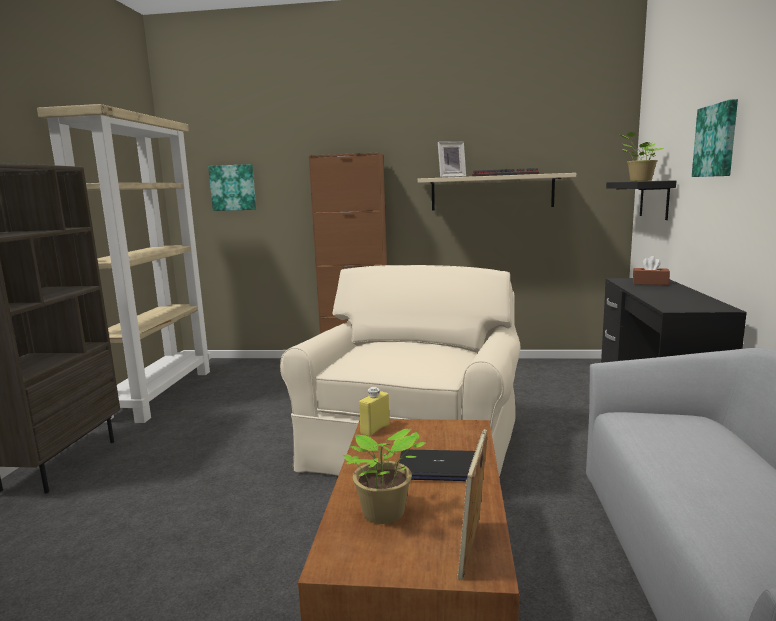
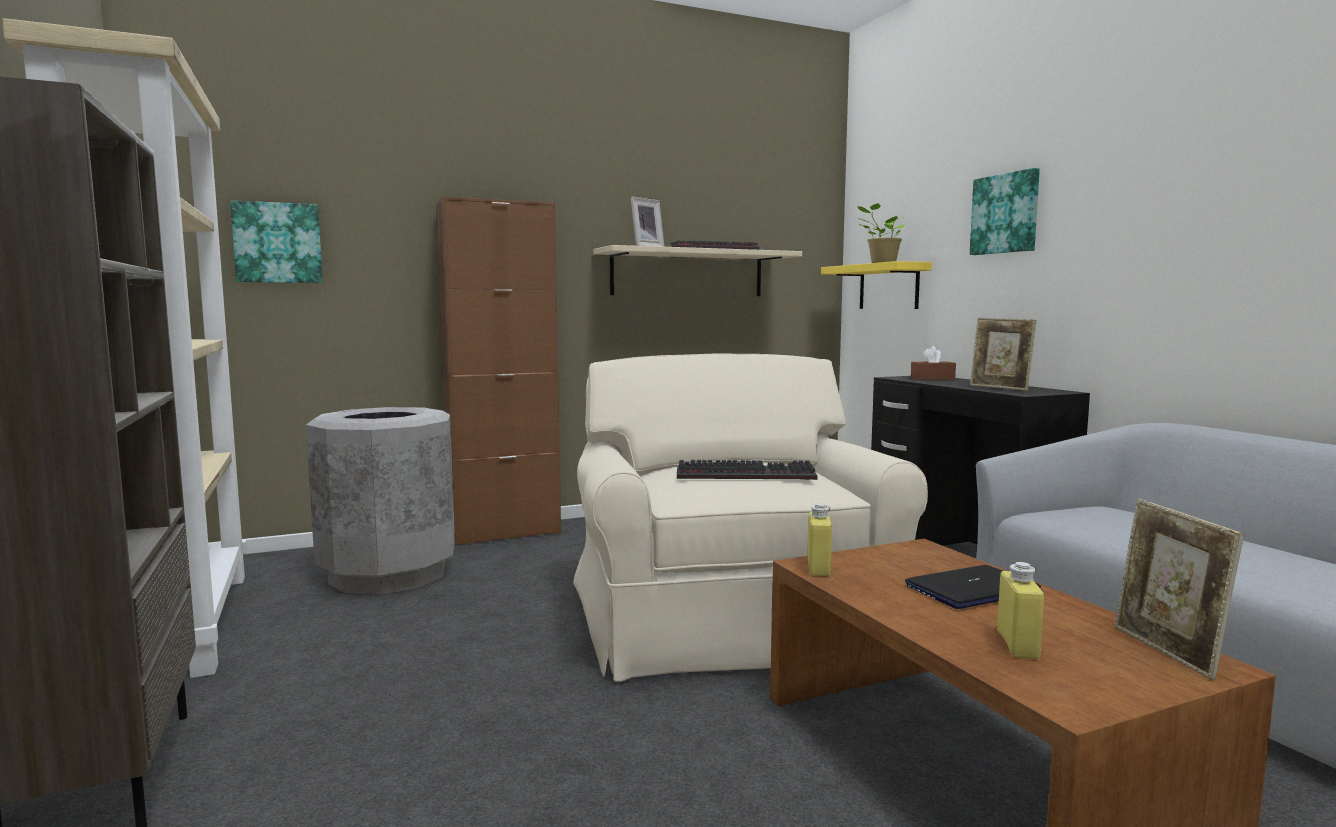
camera: 30 degrees left, 5 degrees down
potted plant [343,429,426,524] -> yellow bottle [997,562,1044,659]
black shelf [606,180,676,220] -> yellow shelf [821,261,932,309]
none -> grey trash can [306,407,455,594]
none -> keyboard [677,460,817,480]
none -> picture frame [970,317,1037,391]

